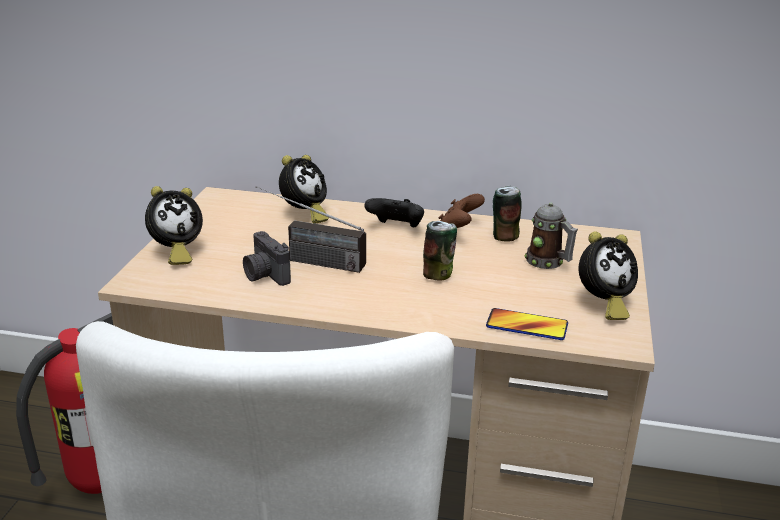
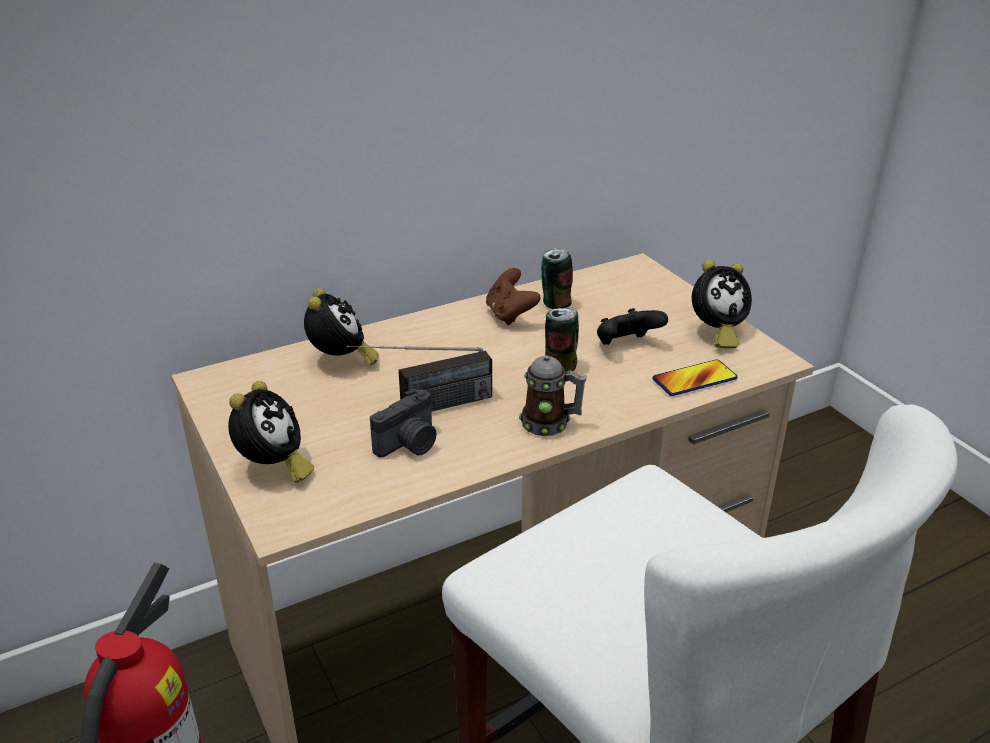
camera: 40 degrees left, 5 degrees up
camera [243,231,291,286] -> camera turned 60 degrees counterclockwise [370,388,437,458]
black game controller [364,198,424,227] -> black game controller moved to [597,308,668,345]
mug [525,202,578,269] -> mug moved to [519,355,587,436]
alarm clock [579,231,638,320] -> alarm clock turned 45 degrees clockwise [692,260,752,348]

